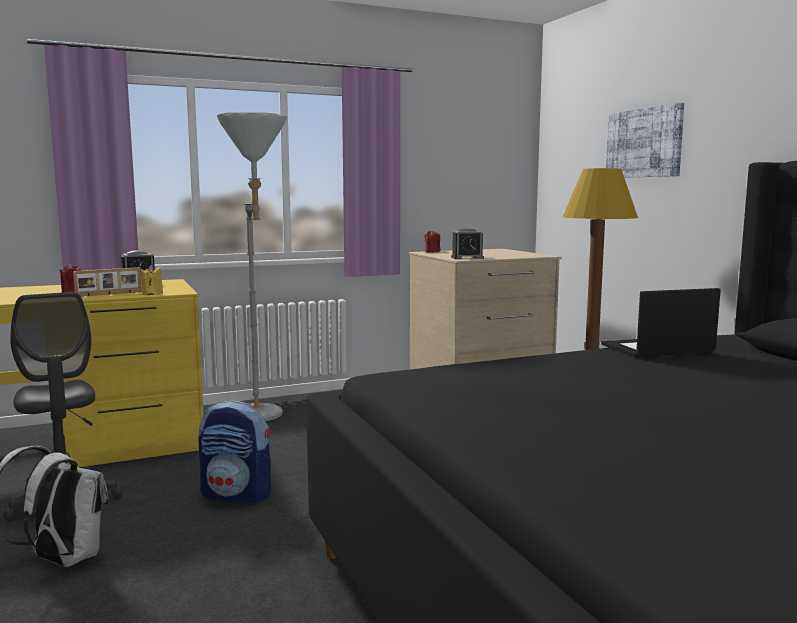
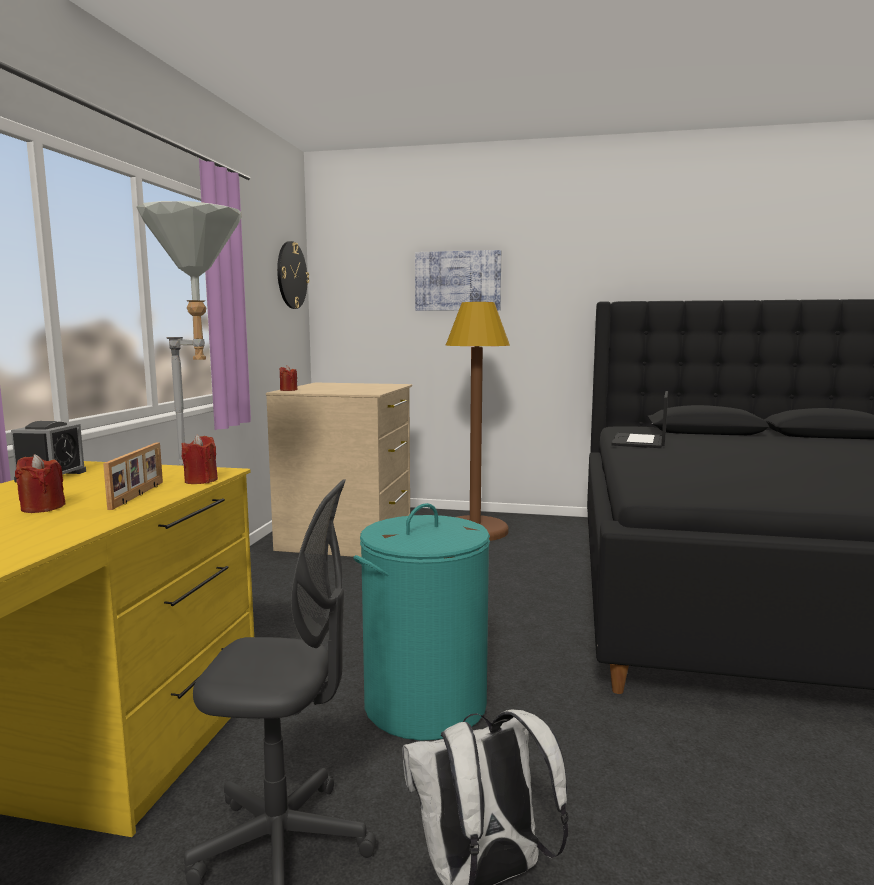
camera: 55 degrees left, 0 degrees up
yellow candle [141,265,163,295] -> red candle [181,435,218,484]
backpack [198,401,271,504] -> turquoise laundry basket [353,503,490,741]
alarm clock [451,228,484,259] -> none
none -> wall clock [277,241,309,309]

